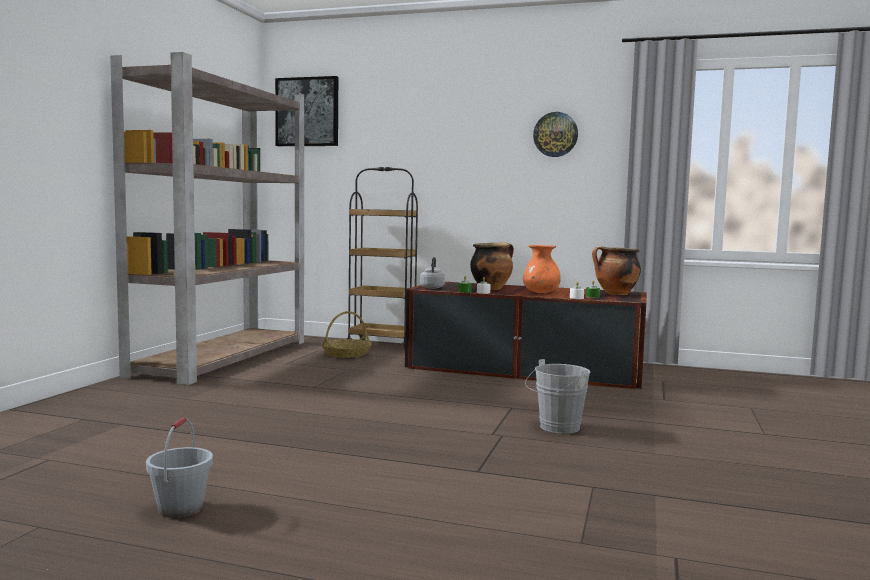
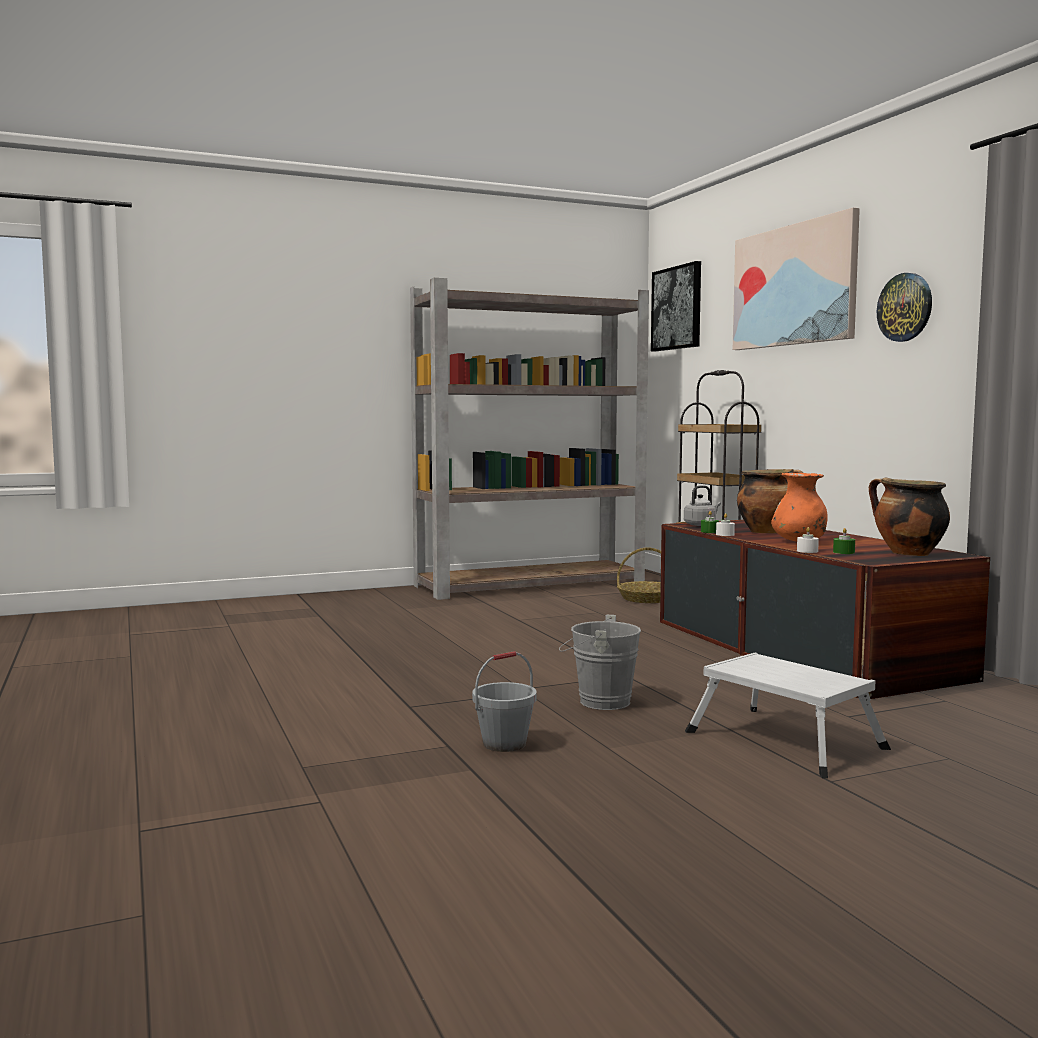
camera: 50 degrees right, 0 degrees up
grey bucket [146,417,213,518] -> grey bucket moved to [472,651,537,752]
none -> white step ladder [685,652,891,778]
none -> picture [733,207,860,350]

